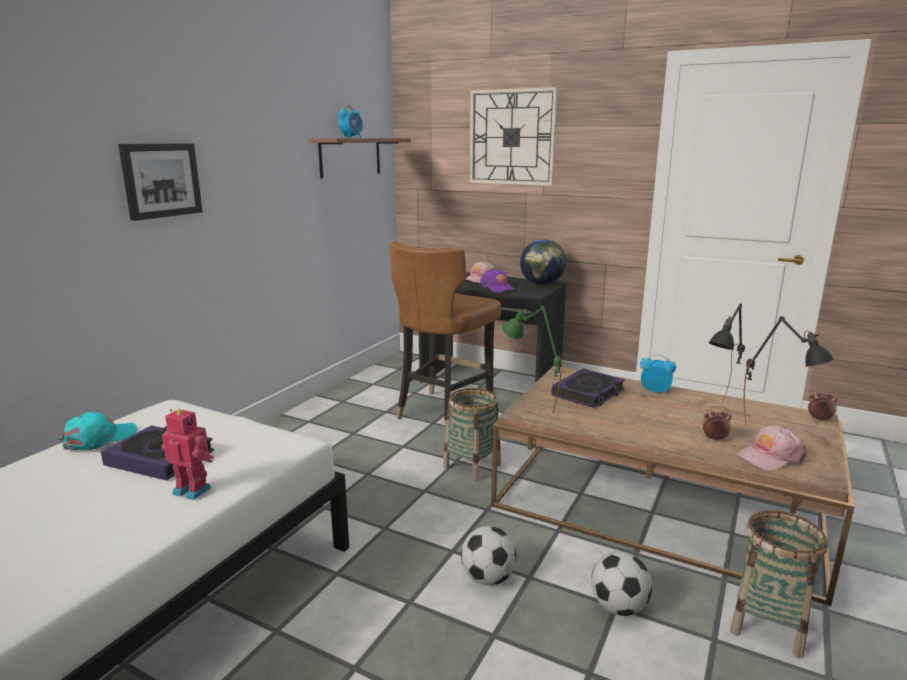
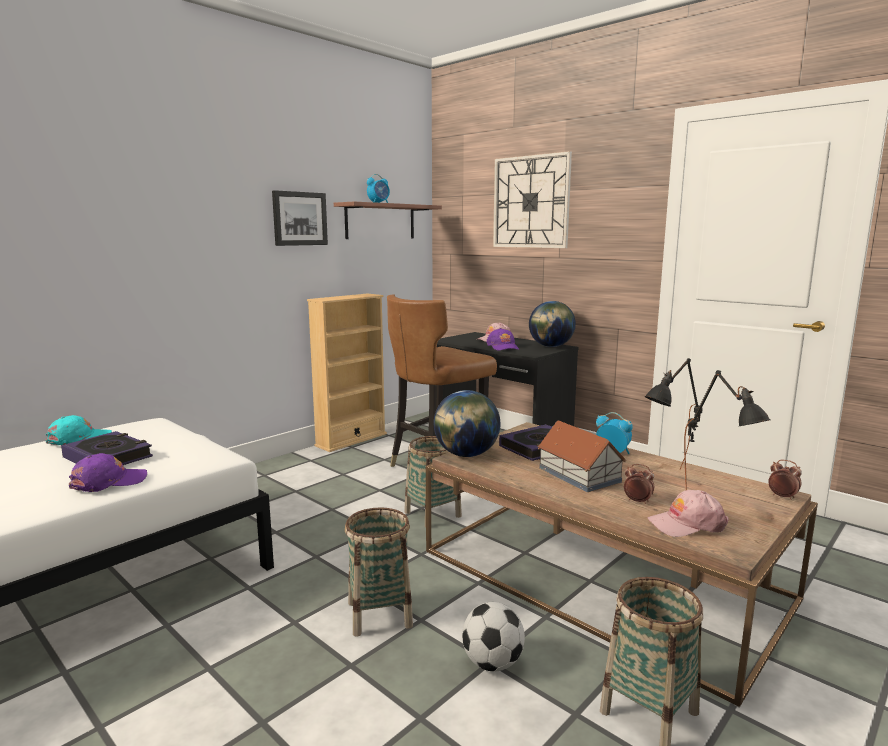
camera: 15 degrees right, 5 degrees down
picture [118,143,203,221] -> picture moved to [272,190,328,246]
toy robot [162,409,214,500] -> purple cap [69,453,147,492]
football [461,526,516,586] -> basket [345,507,413,637]
green table lamp [502,305,562,413] -> globe [434,390,500,457]
none -> beige bookcase [307,293,387,452]
none -> toy house [537,420,626,492]

